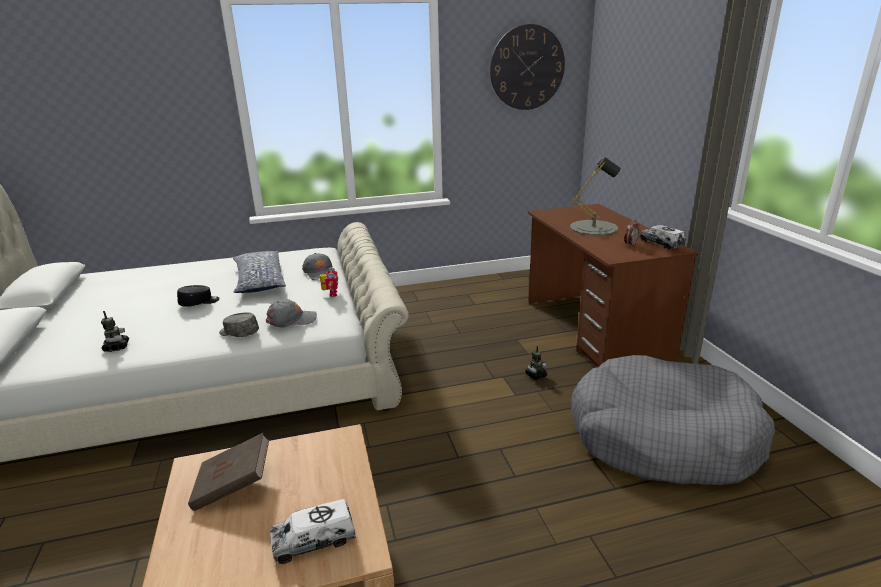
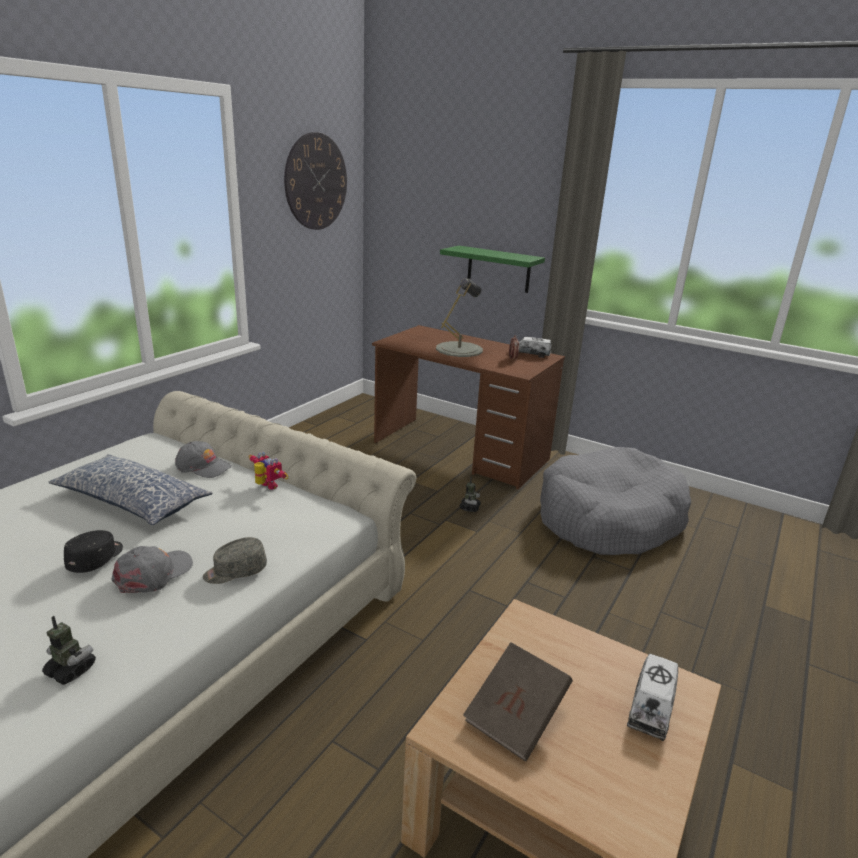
camera: 45 degrees left, 0 degrees up
grey cap [266,299,317,328] -> grey cap moved to [111,546,193,593]
none -> green shelf [440,246,545,293]

